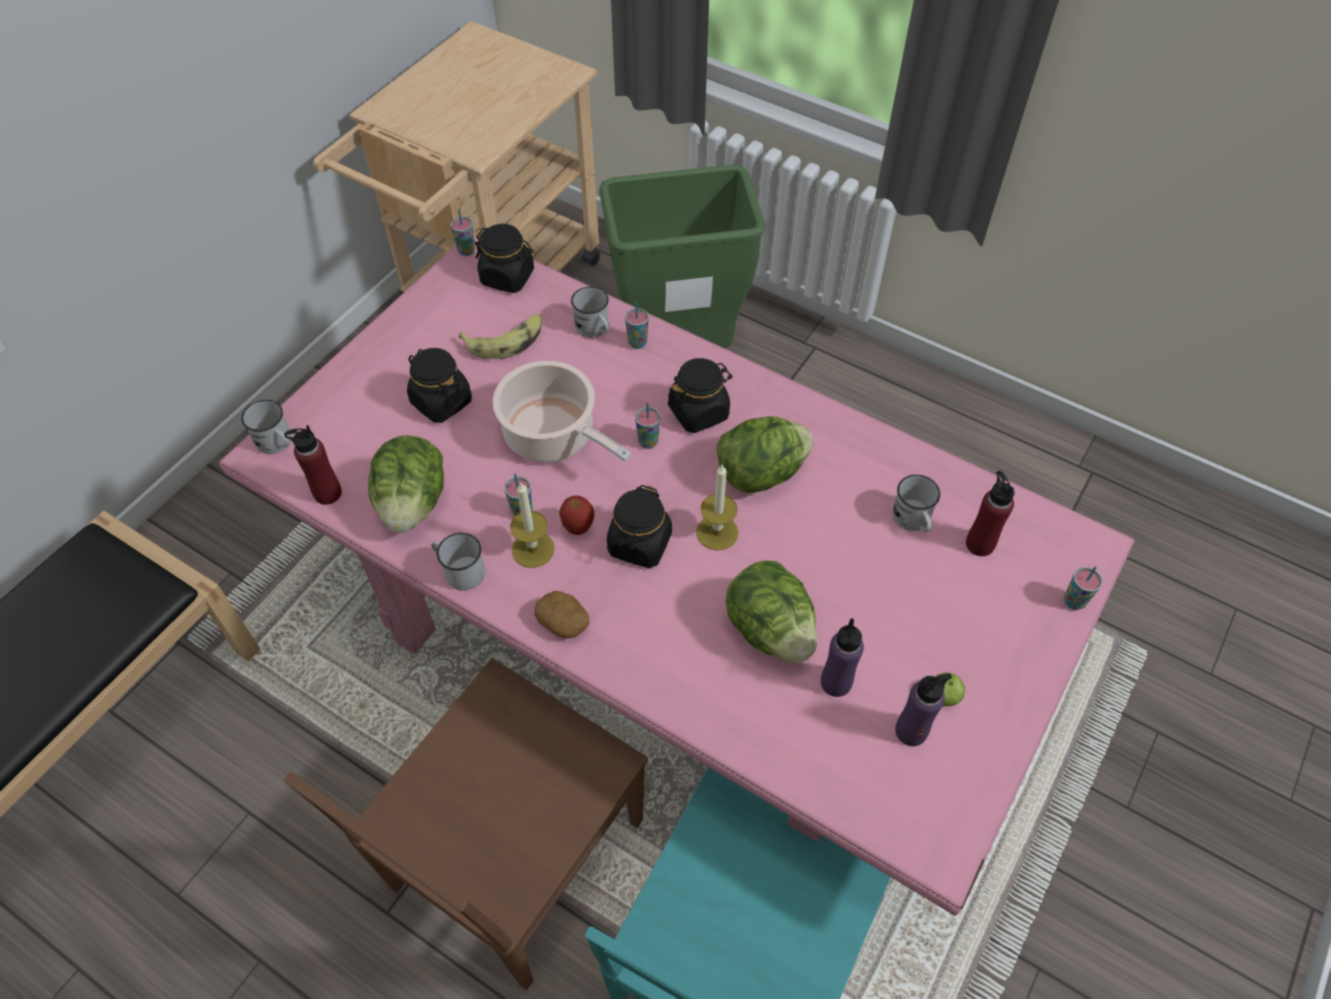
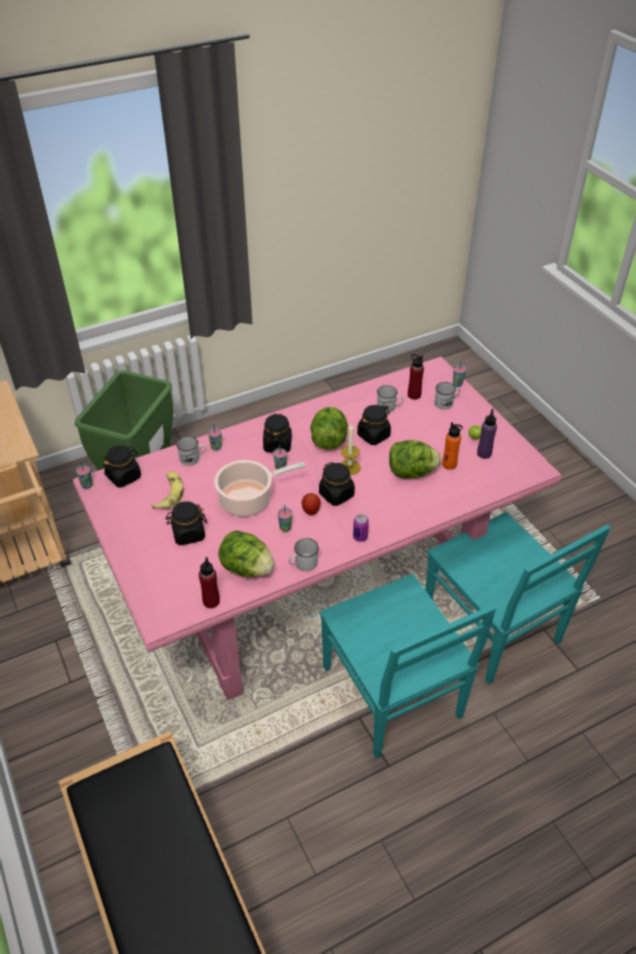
camera: 60 degrees left, 10 degrees down
white mug [241,400,292,454] -> white mug moved to [435,382,460,409]
brown chair [284,658,648,990] -> turquoise chair [320,574,496,759]
candle [510,482,555,568] -> none
potato [534,591,589,638] -> can [353,514,369,542]
purple bottle [821,618,864,697] -> orange bottle [442,422,463,470]
none -> black jar [357,405,391,445]

